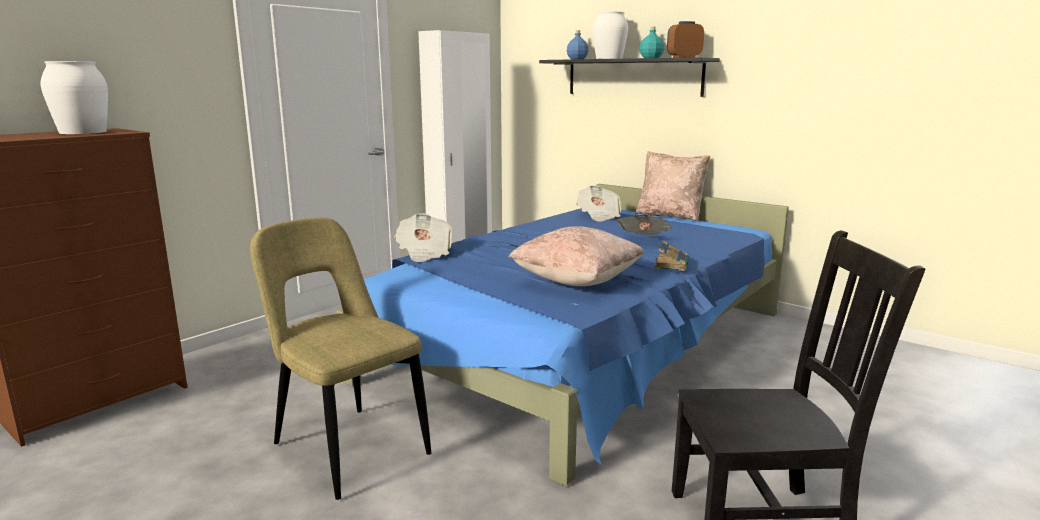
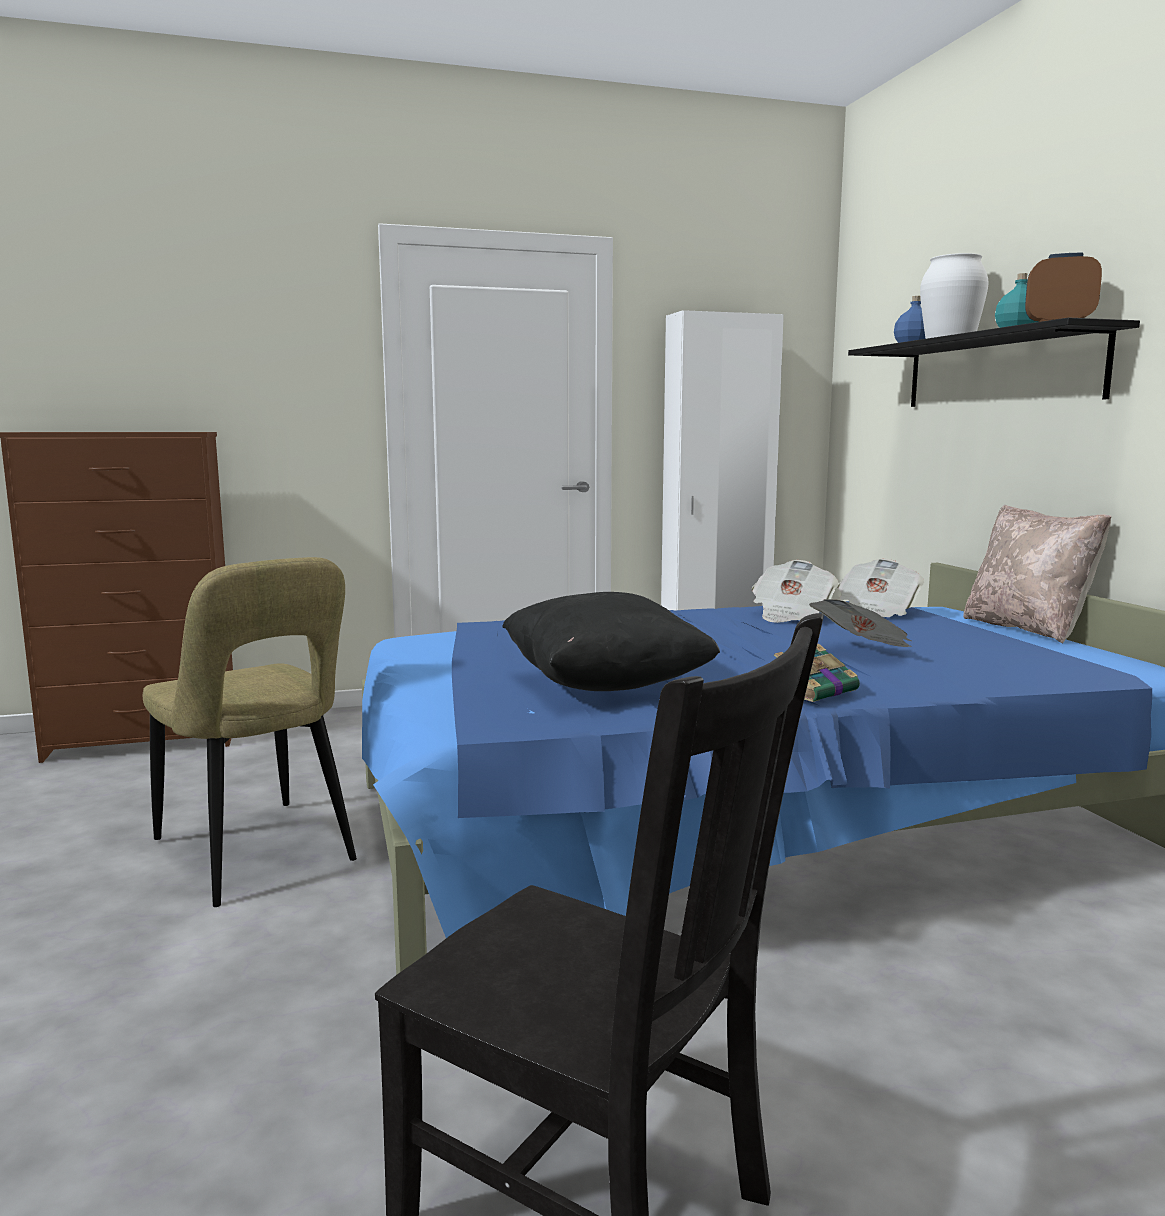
camera: 35 degrees right, 5 degrees down
white vase [41,61,108,134] -> none
beige chair [250,217,431,500] -> beige chair turned 150 degrees clockwise [143,557,357,907]
newspaper [394,213,453,262] -> newspaper moved to [751,560,839,623]
beige pillow [508,226,644,286] -> black pillow [502,592,720,691]

